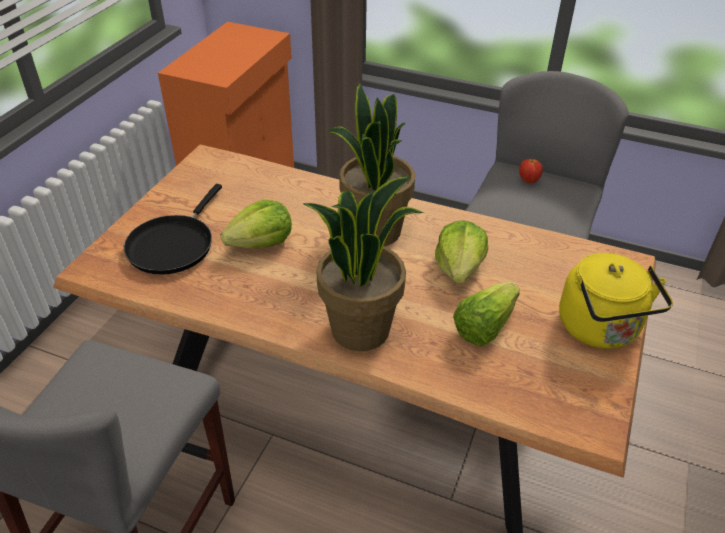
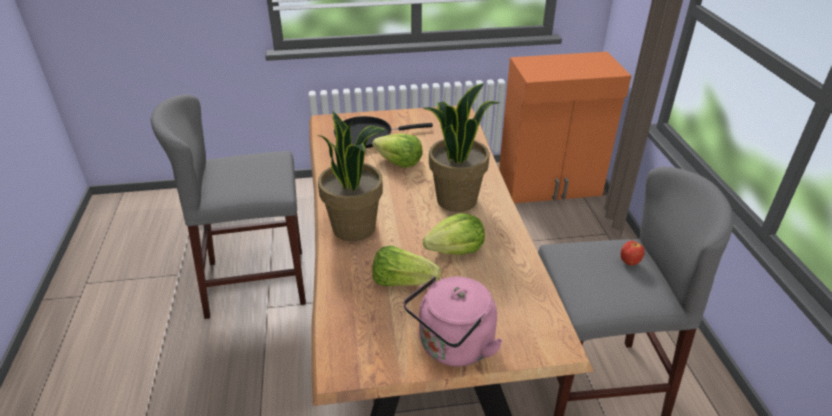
camera: 60 degrees right, 5 degrees down
yellow kettle [559,253,673,349] -> pink kettle [403,276,503,367]

